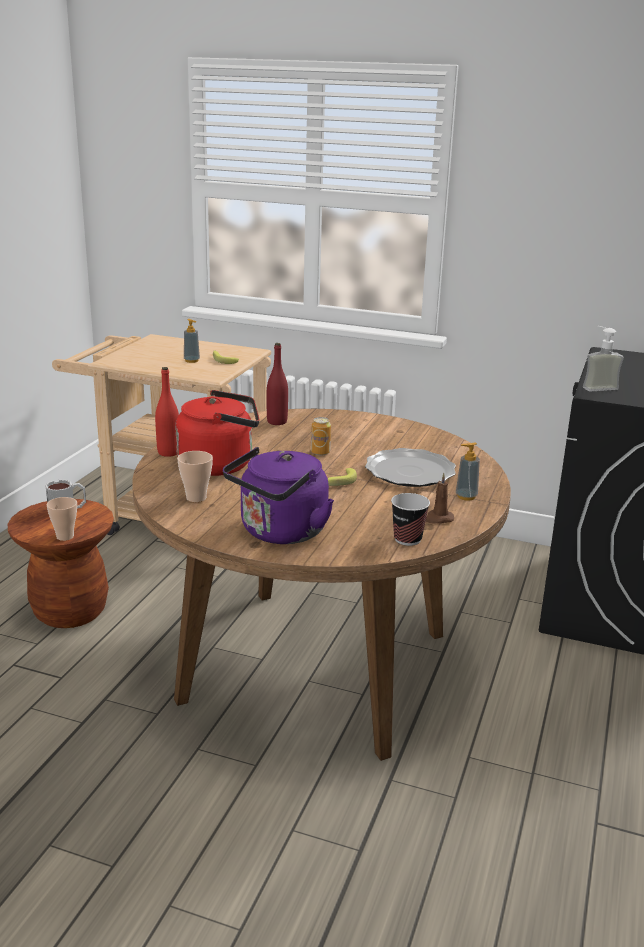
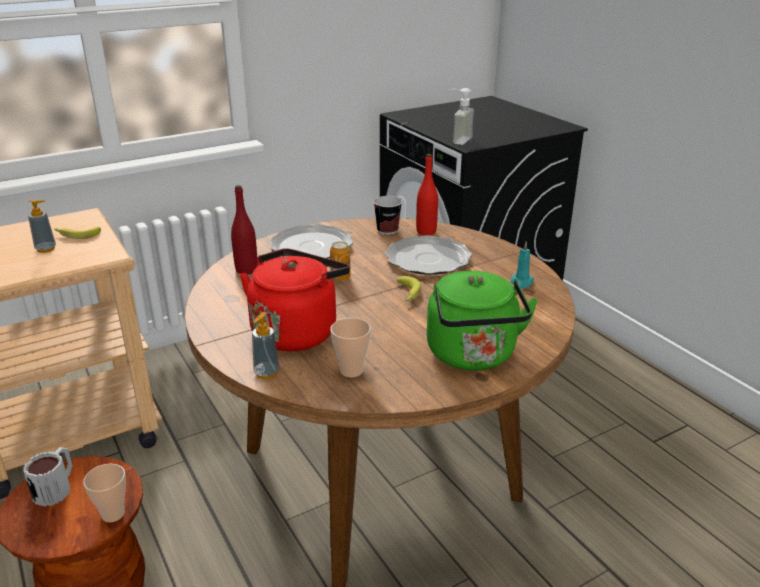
camera: 50 degrees left, 5 degrees up
red bottle [155,367,179,457] -> red bottle moved to [416,154,438,235]
purple kettle [223,447,334,544] -> green kettle [427,271,538,371]
cup [391,493,430,546] -> cup moved to [373,196,402,235]
brown candle [426,473,454,524] -> turquoise candle [511,241,534,289]
soap dispenser [456,442,480,501] -> soap dispenser moved to [252,312,280,379]
none -> plate [270,224,353,259]

